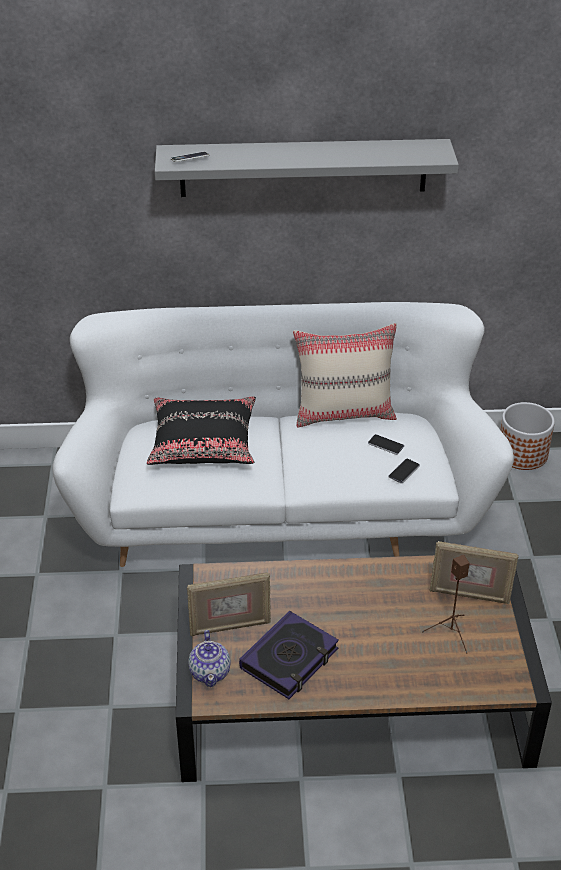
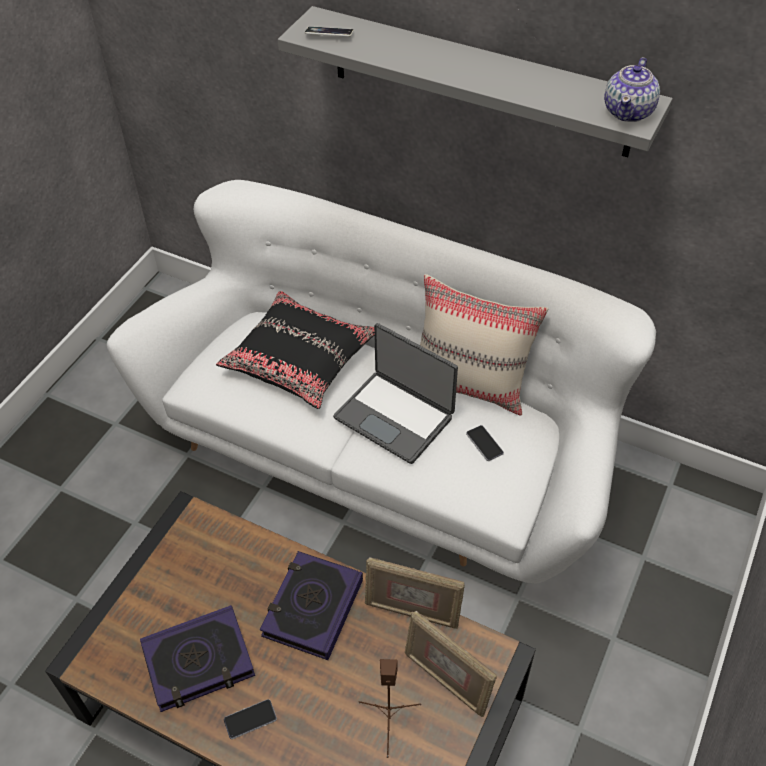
camera: 30 degrees right, 10 degrees up
picture frame [187,573,271,636] -> picture frame moved to [365,557,465,629]
teapot [188,630,231,687] -> teapot moved to [604,57,660,122]
phone [388,459,420,483] -> phone moved to [224,699,277,739]
planter [500,402,555,470] -> none
none -> book [260,551,363,660]
none -> laptop [333,323,458,464]

